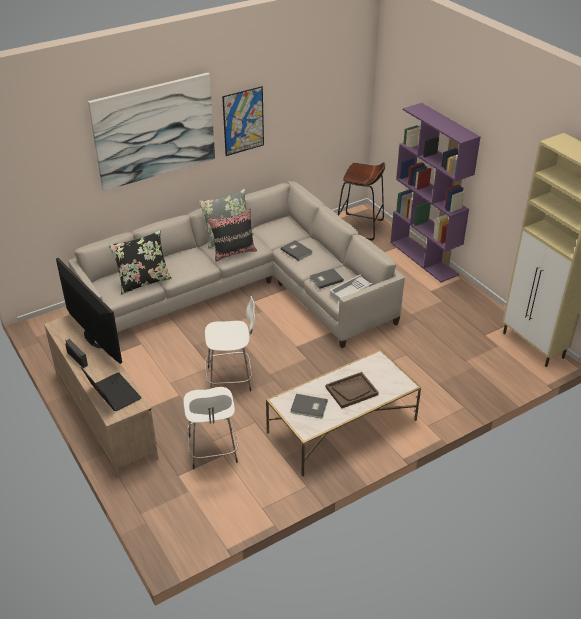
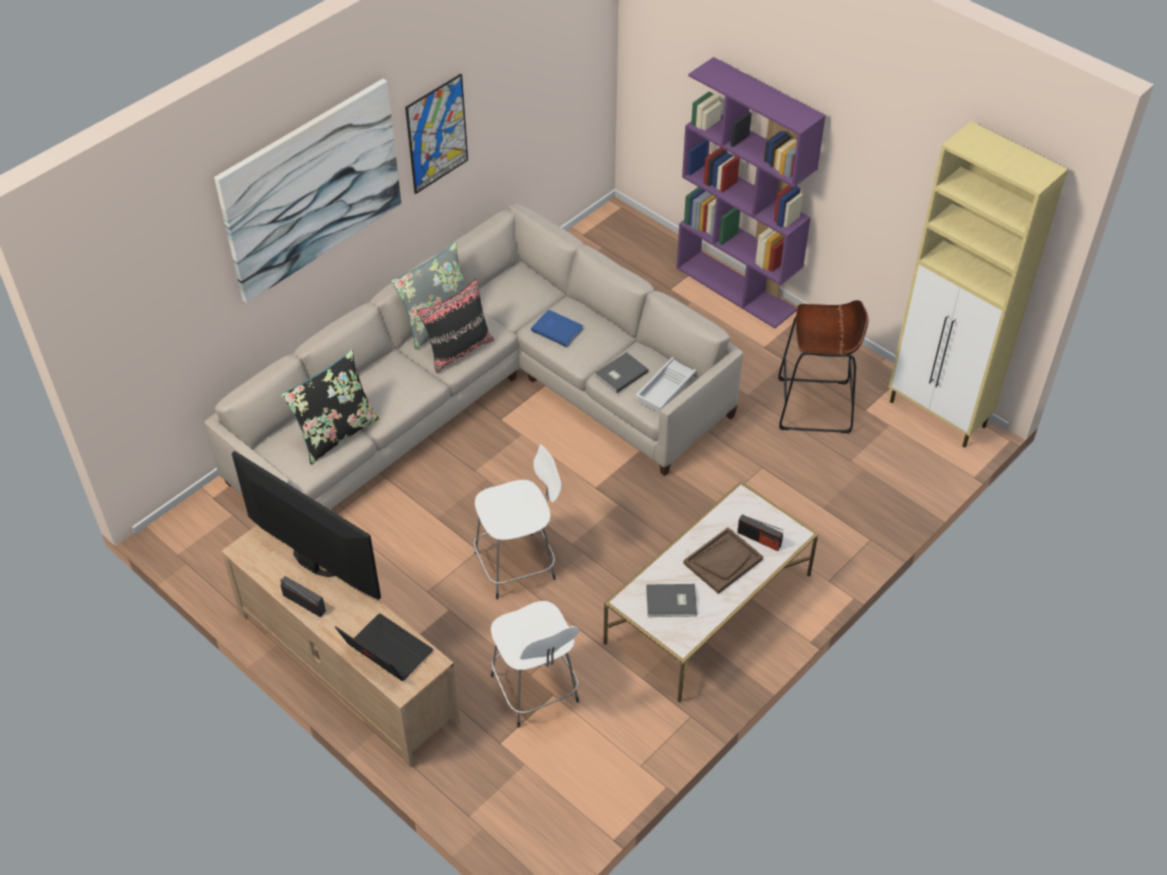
camera: 15 degrees left, 10 degrees up
grey book [281,240,313,261] -> blue book [531,309,584,347]
brown stool [338,162,385,241] -> brown stool moved to [778,300,868,433]
none -> radio [737,515,783,551]

